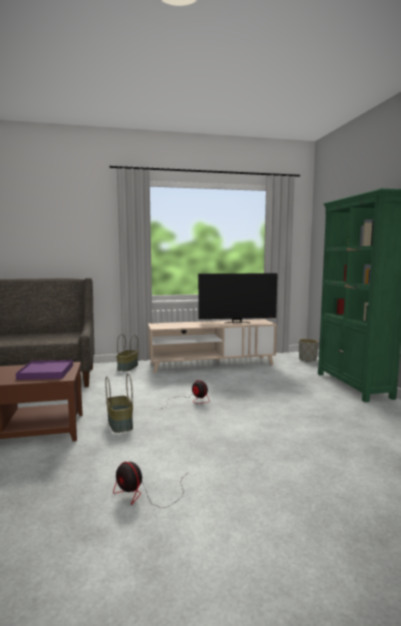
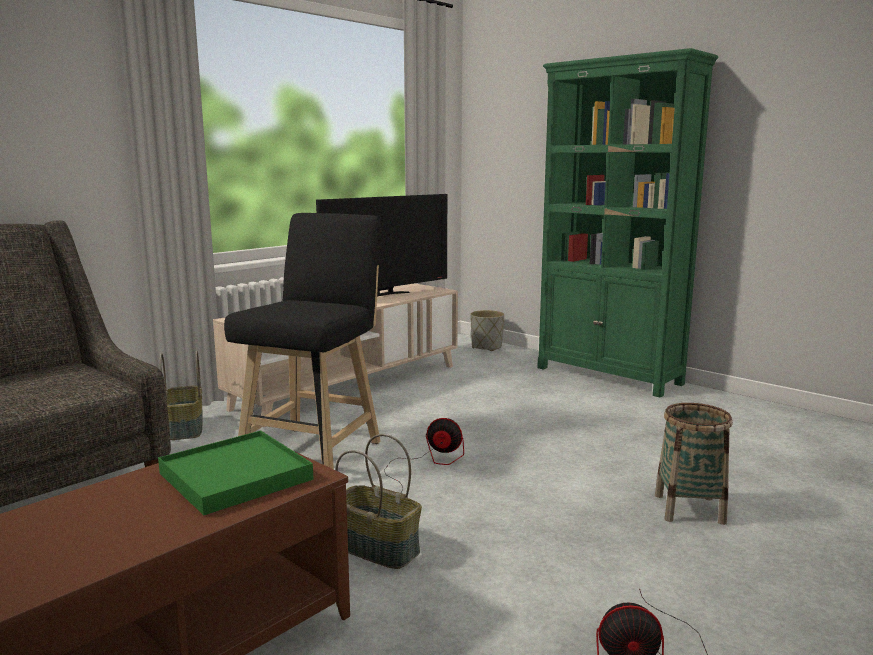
camera: 35 degrees left, 5 degrees up
purple tray [16,360,73,380] -> green tray [158,431,313,515]
none -> black stool [224,213,381,469]
none -> basket [655,403,733,525]

